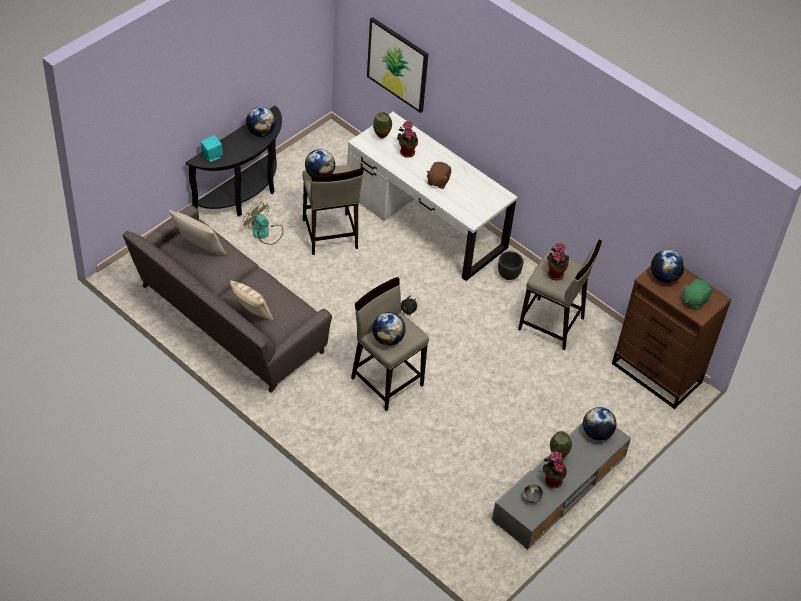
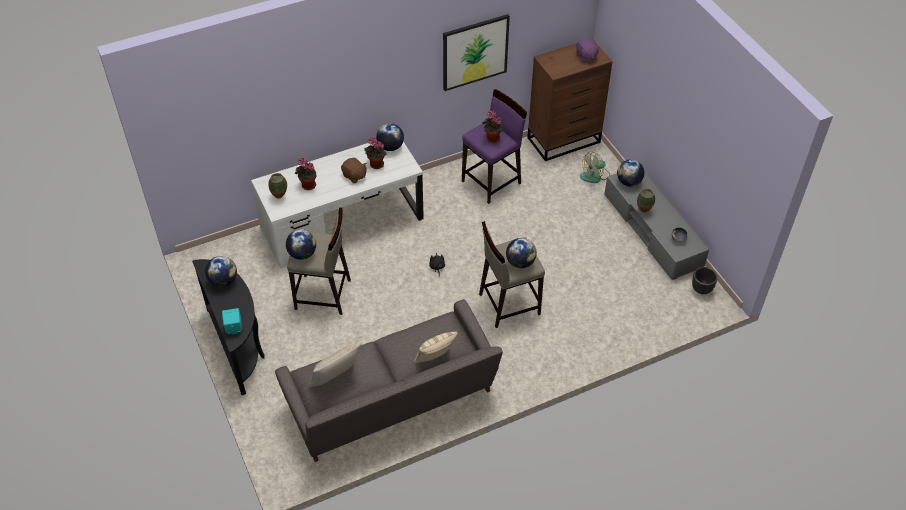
camera: 65 degrees left, 0 degrees up
fan [243,202,283,245] -> fan moved to [580,151,610,183]
picture [367,17,428,113] -> picture moved to [443,14,510,91]
black planter [498,251,524,280] -> black planter moved to [692,267,718,294]
beige stool [518,240,602,350] -> purple stool [462,89,527,204]
potted plant [543,451,567,488] -> potted plant moved to [364,137,386,169]
globe [651,250,685,283] -> globe moved to [376,123,404,151]
green plush toy [682,279,713,310] -> purple plush toy [576,38,600,62]

